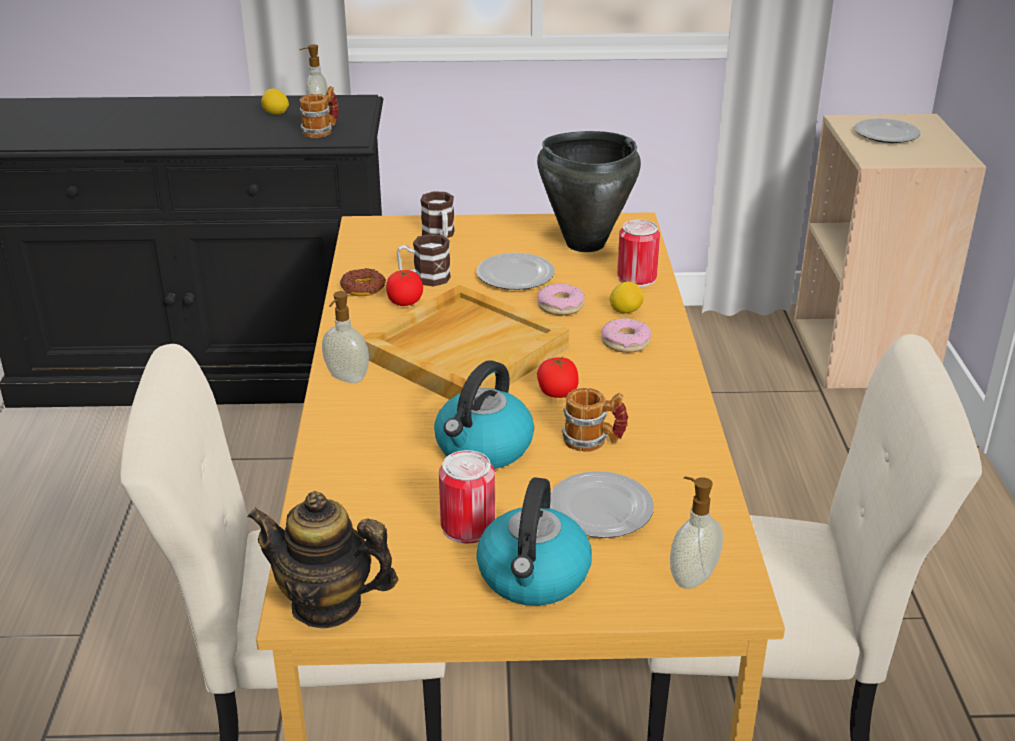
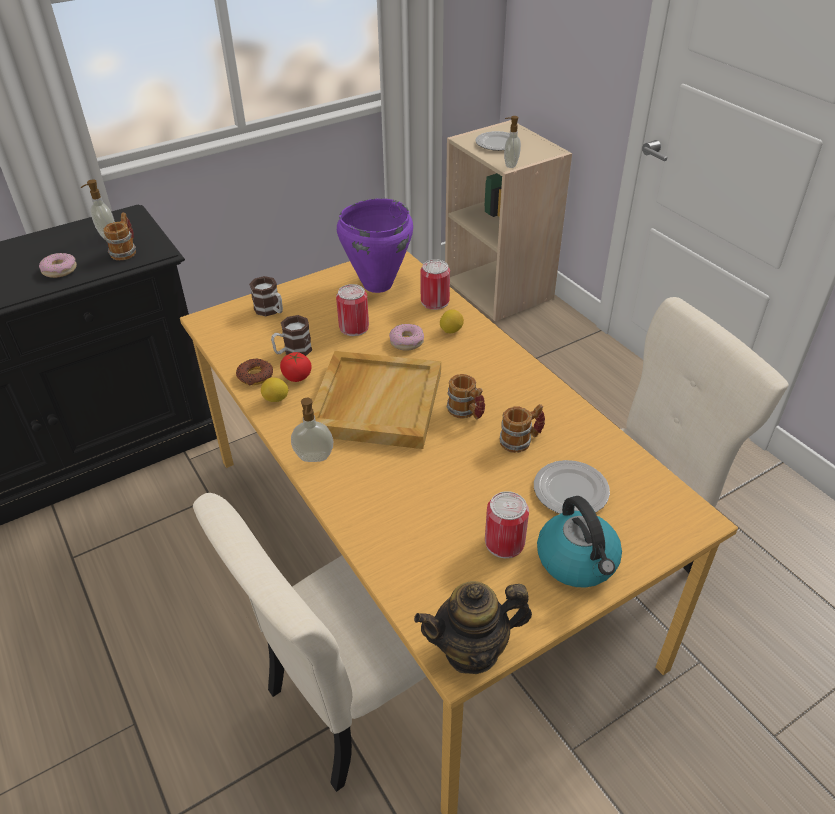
camera: 30 degrees left, 10 degrees up
lemon [261,89,289,115] -> lemon moved to [261,377,289,402]
kettle [434,360,534,469] -> none
plate [476,253,555,290] -> can [336,284,369,336]
black cooking pot [537,131,641,252] -> purple cooking pot [337,198,413,293]
tomato [537,356,579,398] -> mug [447,374,485,419]
donut [601,318,652,353] -> donut moved to [39,253,77,278]
soap dispenser [670,476,723,589] -> soap dispenser moved to [504,116,521,168]

